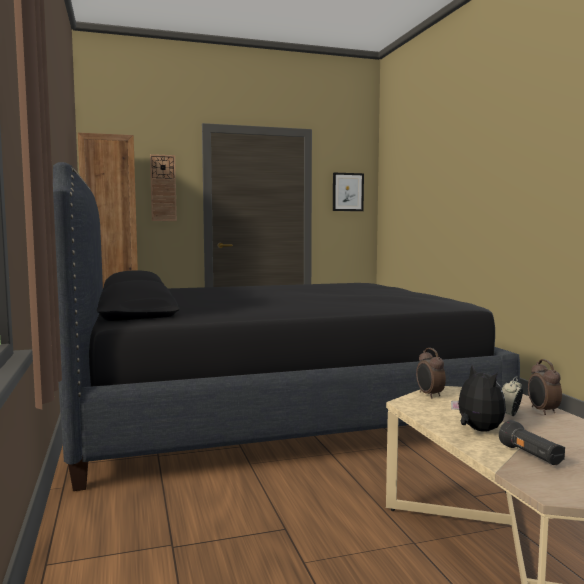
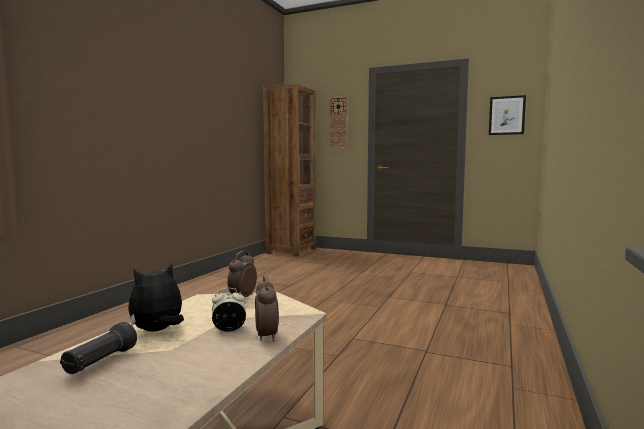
camera: 40 degrees right, 0 degrees up
black bed [53,162,520,491] -> none
plush toy [451,365,506,432] -> plush toy turned 150 degrees counterclockwise [128,264,184,332]
alarm clock [528,359,562,415] -> alarm clock turned 135 degrees clockwise [255,275,279,342]

